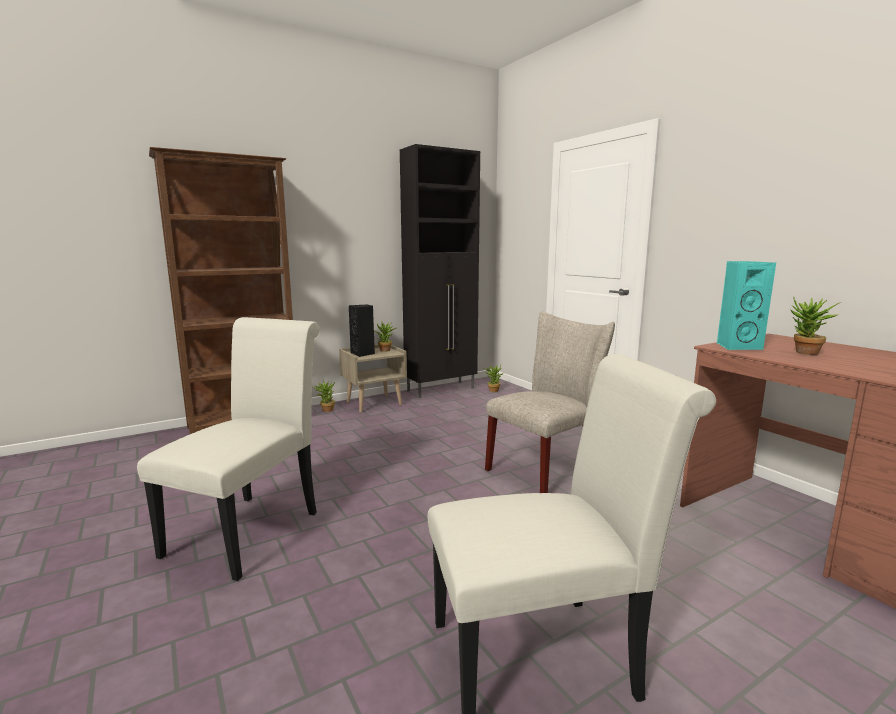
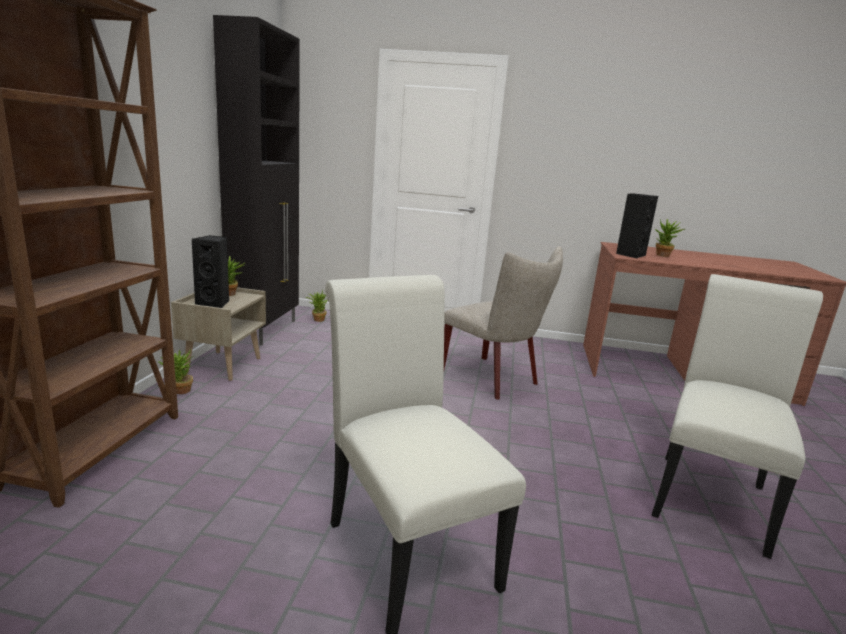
camera: 50 degrees left, 5 degrees up
beige chair [485,312,615,493] -> beige chair turned 135 degrees clockwise [444,246,563,399]
turquoise speaker [717,261,776,350] -> black speaker [616,193,658,258]

